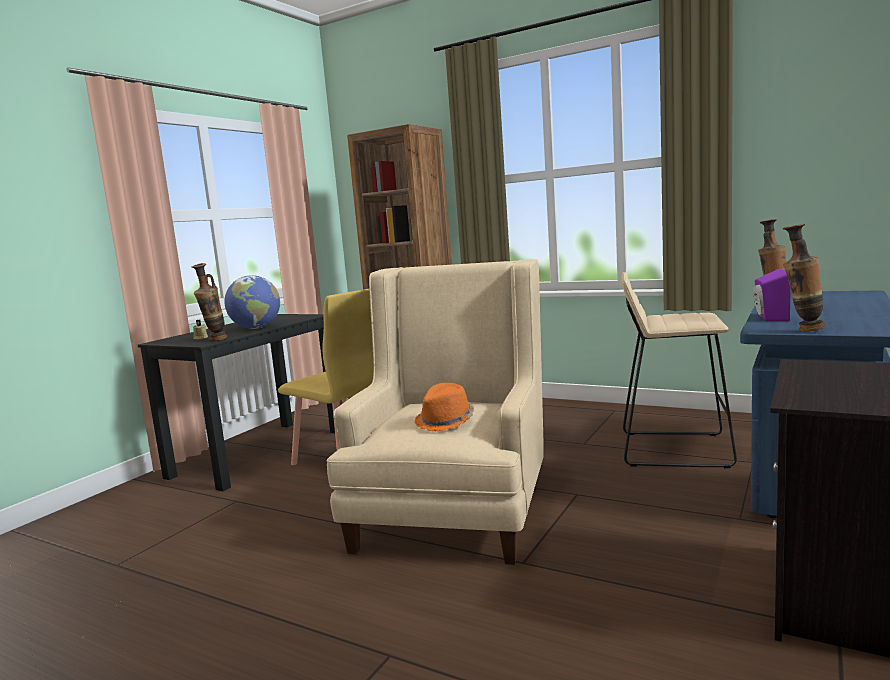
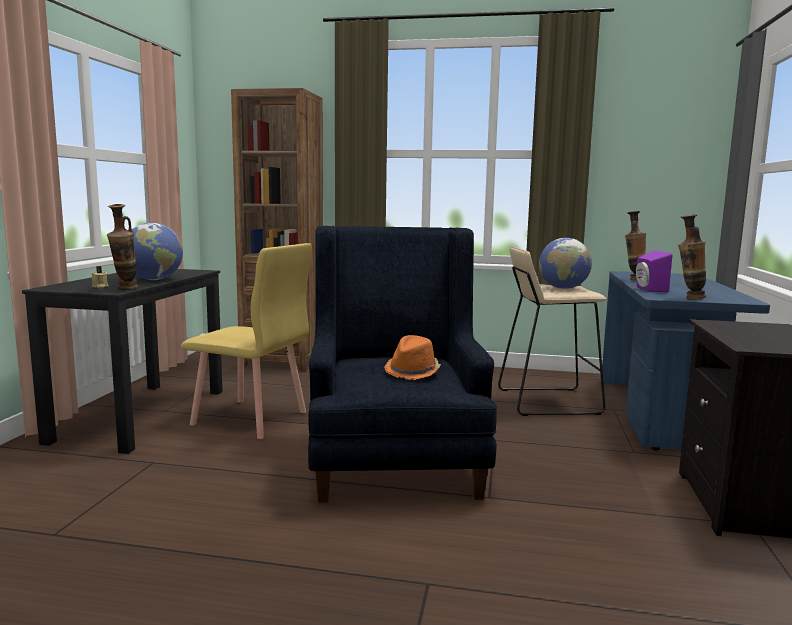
camera: 20 degrees left, 0 degrees up
beige armchair [326,259,544,565] -> blue armchair [308,226,497,503]
none -> globe [539,238,592,289]

